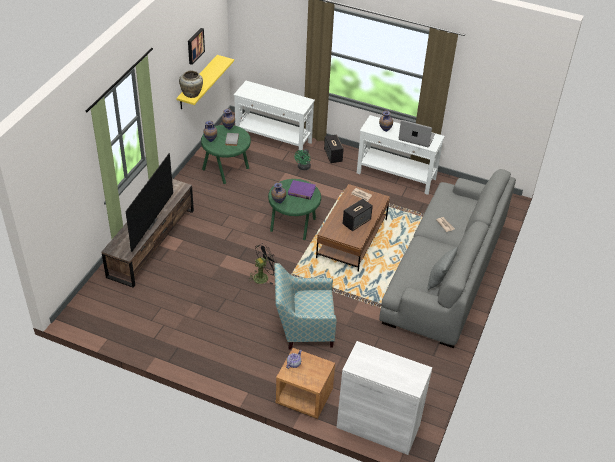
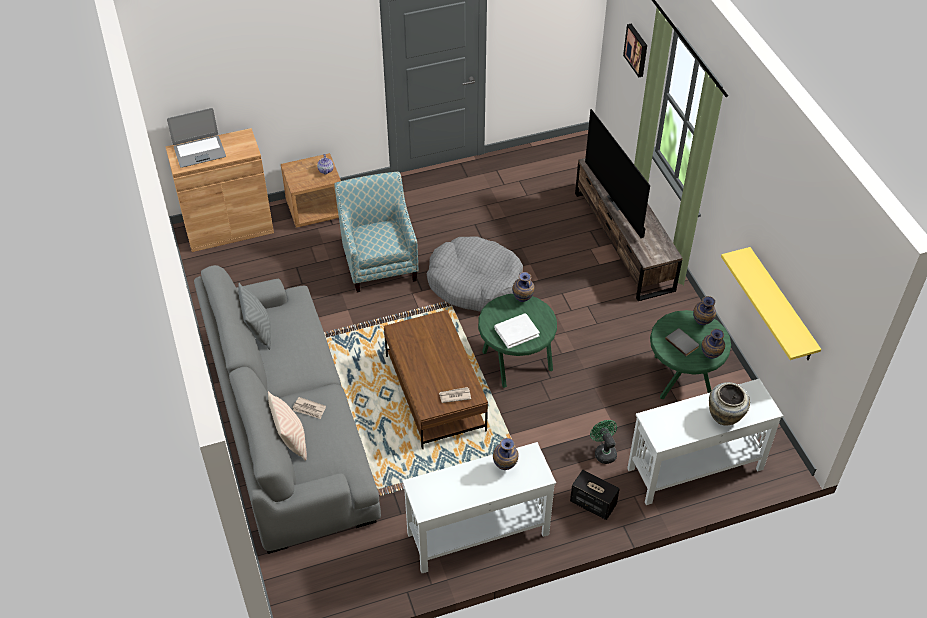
camera: 140 degrees right, 5 degrees up
beige vase [179,71,203,98] -> beige vase moved to [709,382,750,425]
picture [188,28,205,65] -> picture moved to [623,24,647,77]
black fan [248,243,277,284] -> grey dog bed [427,236,523,312]
armchair [274,263,337,349] -> armchair turned 60 degrees counterclockwise [334,171,419,292]
purple book [288,180,316,200] -> white book [494,313,540,349]
white cabinet [336,341,432,455] -> brown cabinet [165,128,274,252]
speaker [343,199,373,231] -> none
laptop [399,120,435,147] -> laptop moved to [167,108,226,168]
none -> beige pillow [268,391,307,461]

